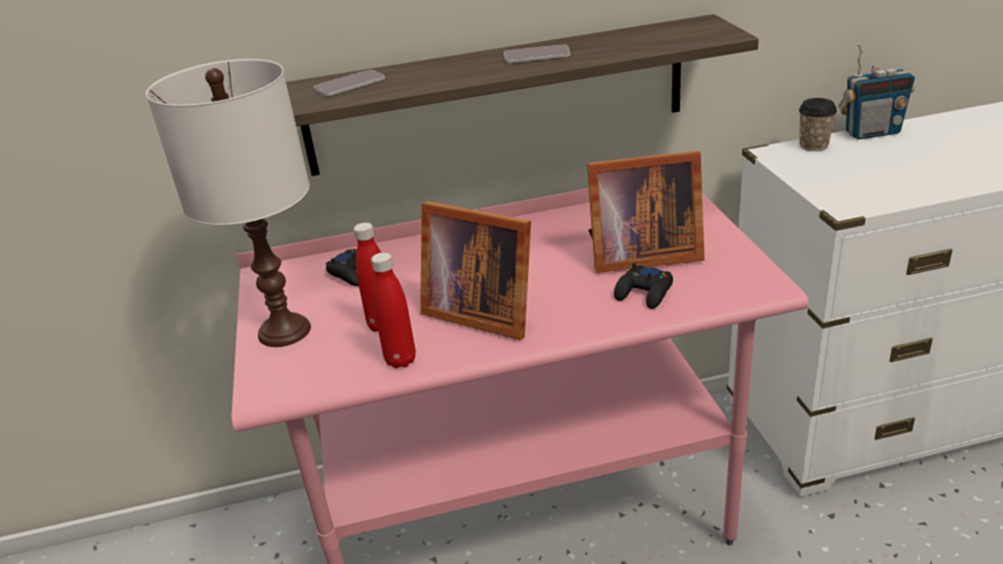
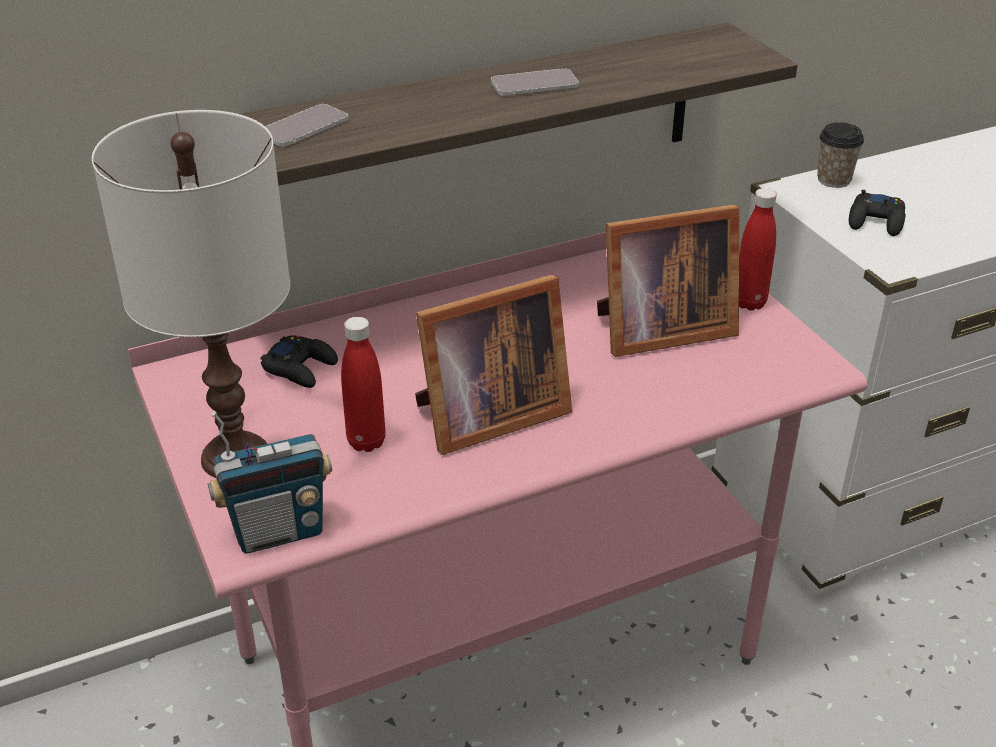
camera: 15 degrees left, 5 degrees up
red bottle [371,253,416,368] -> red bottle moved to [739,188,777,311]
picture frame [420,201,531,340] -> picture frame turned 45 degrees counterclockwise [415,275,572,455]
black game controller [614,263,673,309] -> black game controller moved to [849,190,905,236]
radio [839,43,915,140] -> radio moved to [208,411,332,554]

